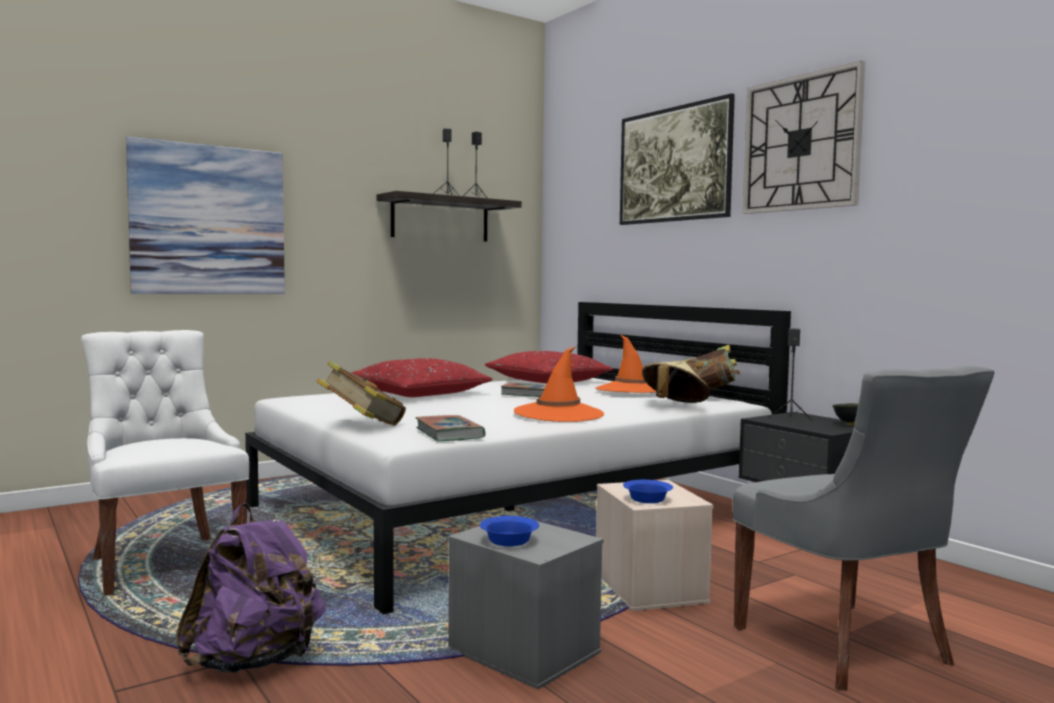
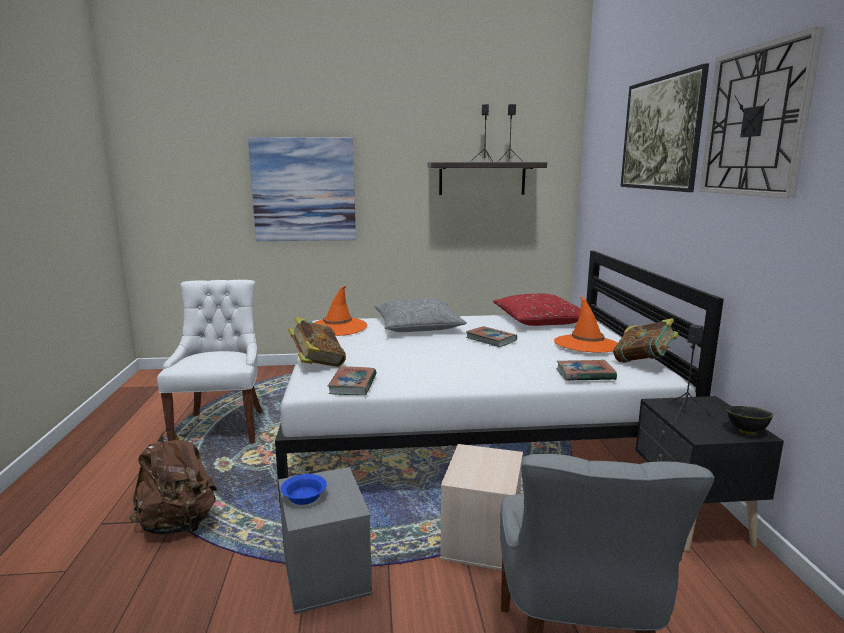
camera: 30 degrees right, 10 degrees up
purple backpack [176,503,325,673] -> brown backpack [129,427,217,535]
red pillow [351,358,492,397] -> grey pillow [374,298,467,332]
orange hat [514,347,604,422] -> orange hat moved to [314,285,367,336]
blue bowl [623,480,673,503] -> none
beige hat [642,361,710,403] -> book [556,360,617,380]

